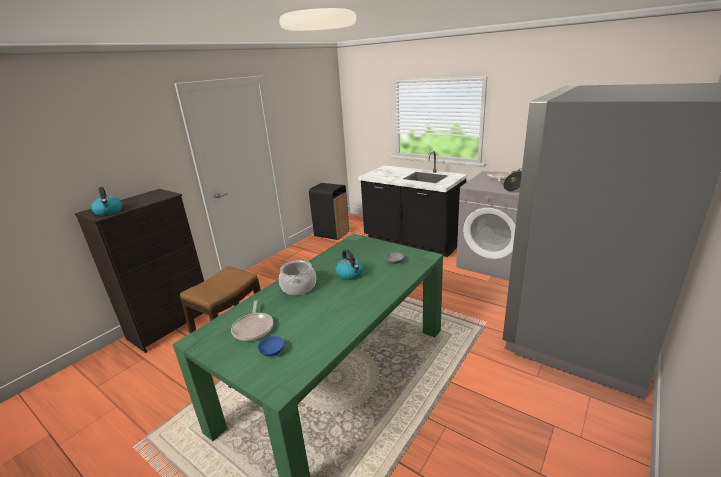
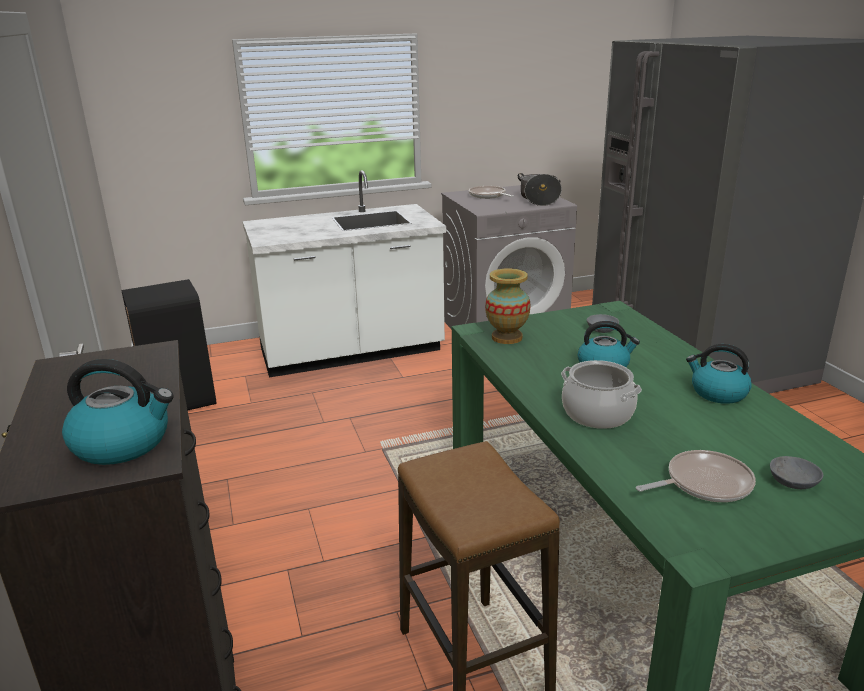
camera: 55 degrees left, 0 degrees up
frying pan [231,300,273,341] -> frying pan turned 45 degrees counterclockwise [636,450,756,502]
blue bowl [258,336,284,357] -> grey bowl [770,456,823,489]
black counter [358,150,467,257] -> white counter [243,170,446,378]
none -> vase [485,268,530,344]
none -> kettle [686,344,752,404]

